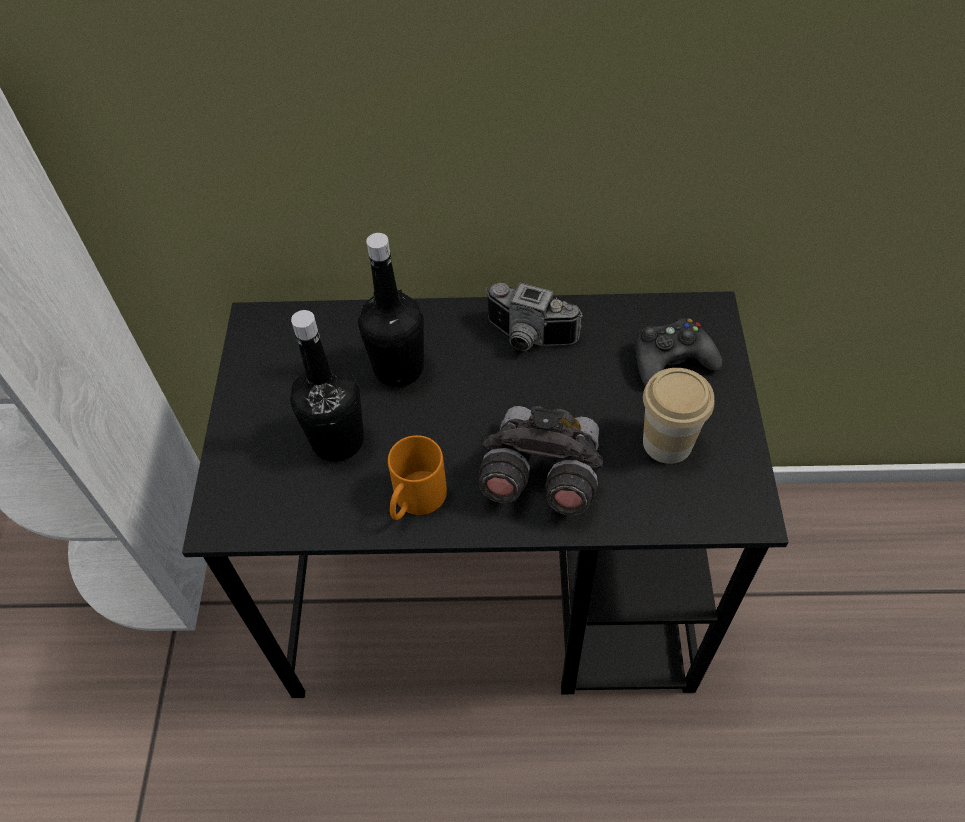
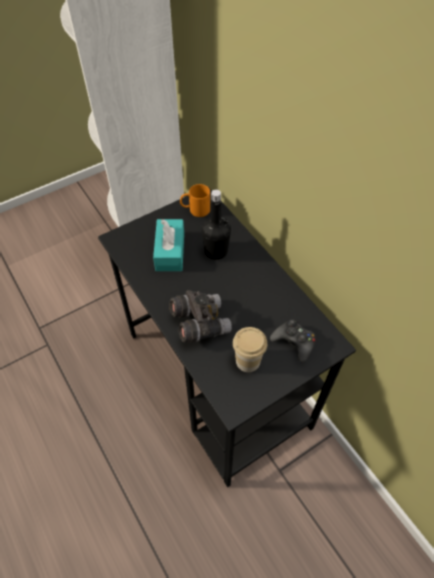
camera: 55 degrees right, 0 degrees up
black bottle [290,310,364,462] -> turquoise tissue box [153,219,184,271]
orange mug [388,435,447,520] -> orange mug moved to [180,184,210,217]
camera [485,283,583,351] -> none

